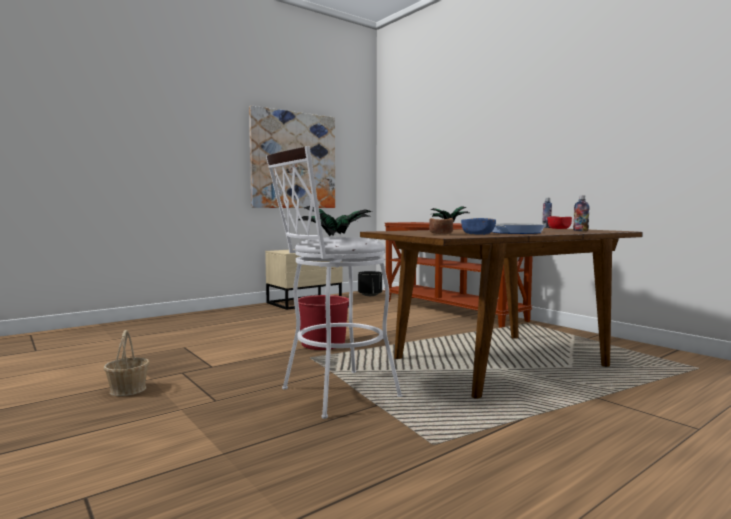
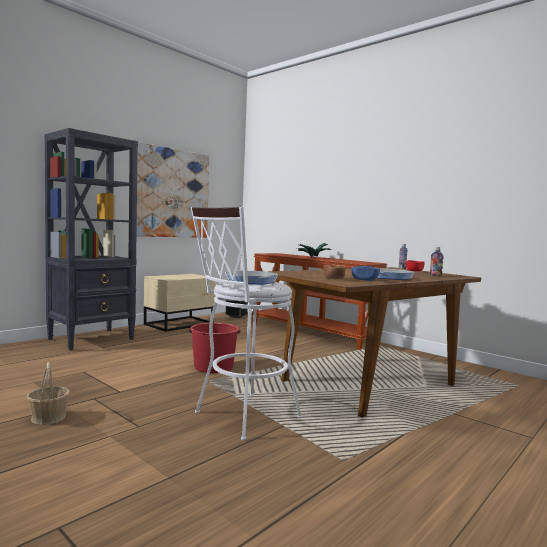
camera: 10 degrees left, 0 degrees up
potted plant [298,206,372,236] -> frying pan [225,270,279,284]
none -> black bookcase [45,128,138,350]

